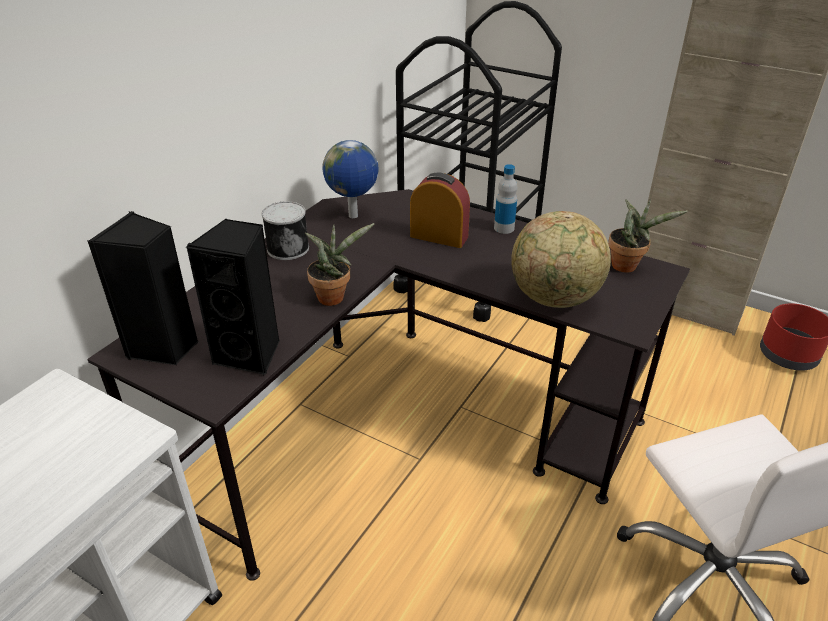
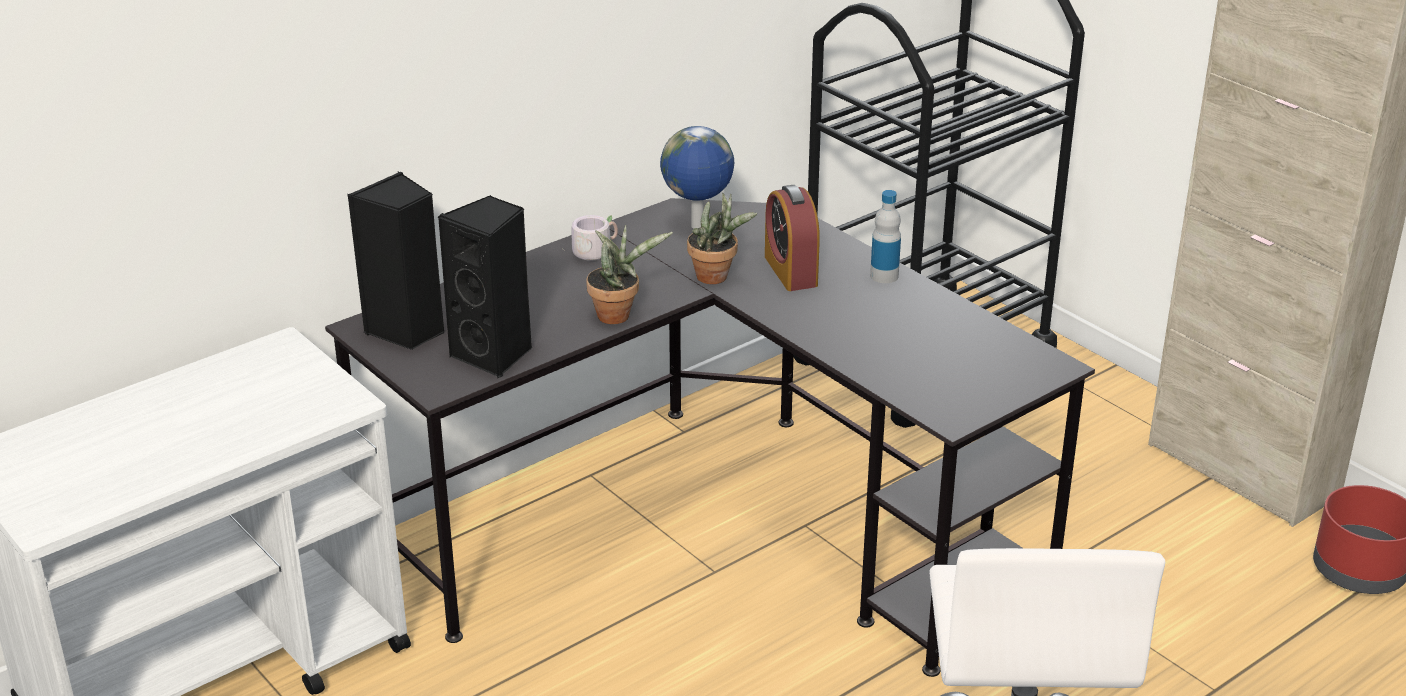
camera: 20 degrees right, 5 degrees down
can [262,201,309,260] -> grey mug [563,215,618,261]
alarm clock [410,172,470,248] -> alarm clock turned 150 degrees counterclockwise [765,185,820,291]
globe [511,211,611,308] -> none
potted plant [608,199,688,273] -> potted plant moved to [687,193,757,284]

